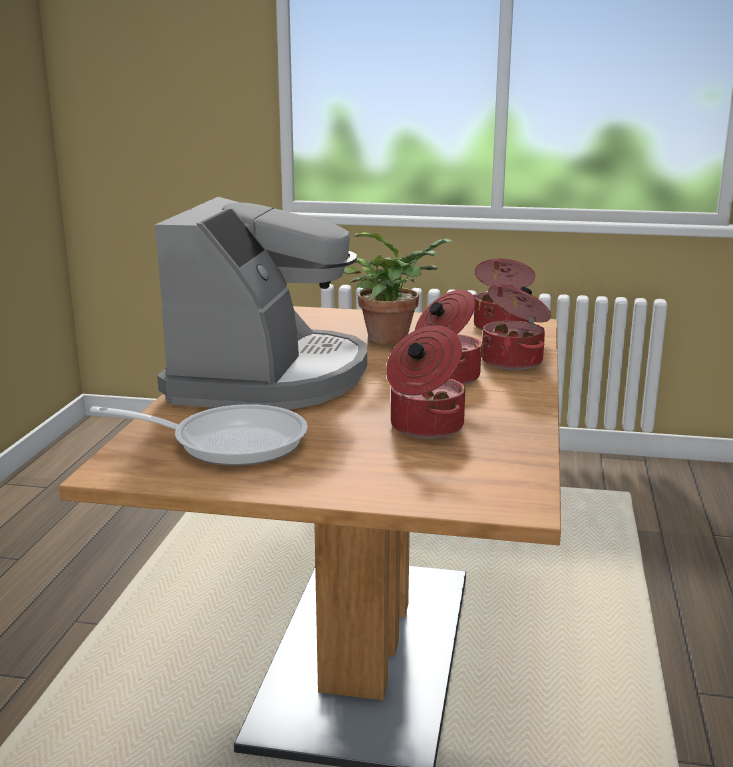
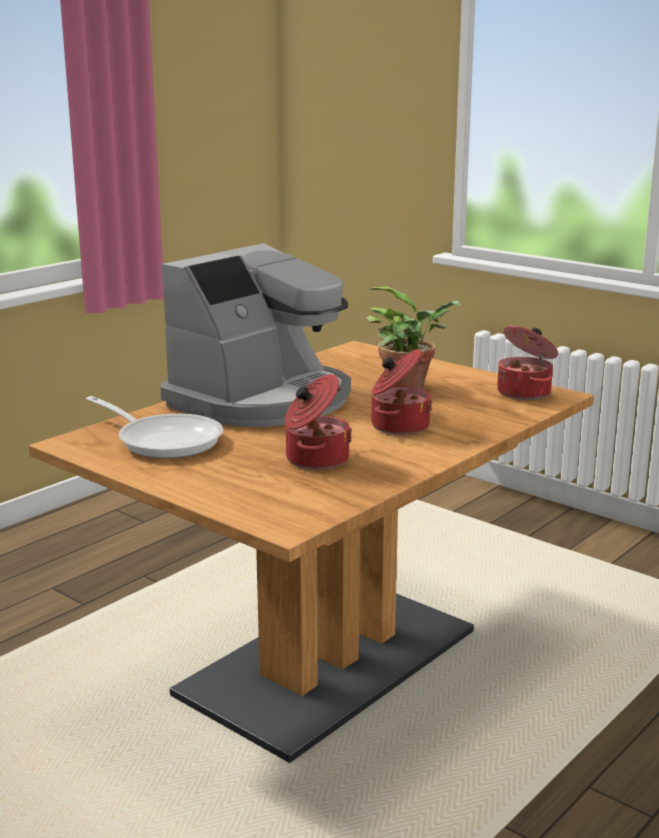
camera: 30 degrees right, 0 degrees up
cooking pot [482,284,551,370] -> none

